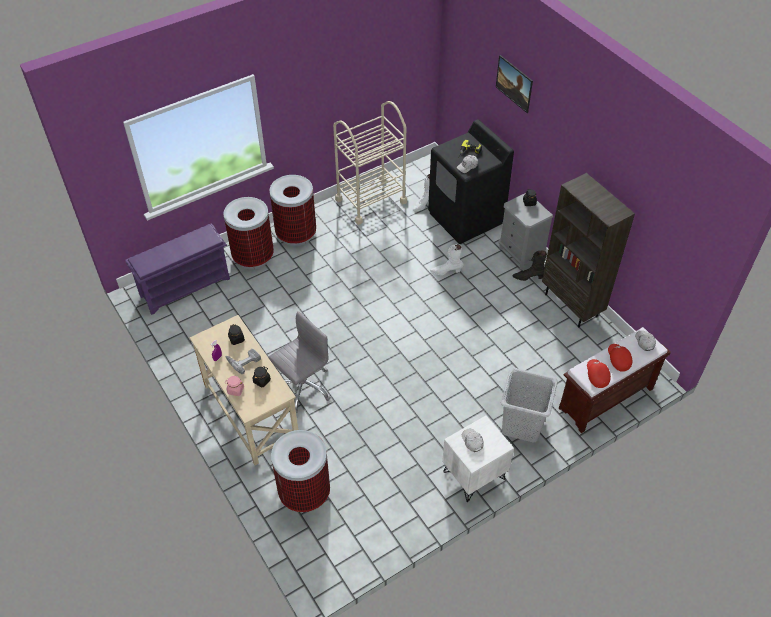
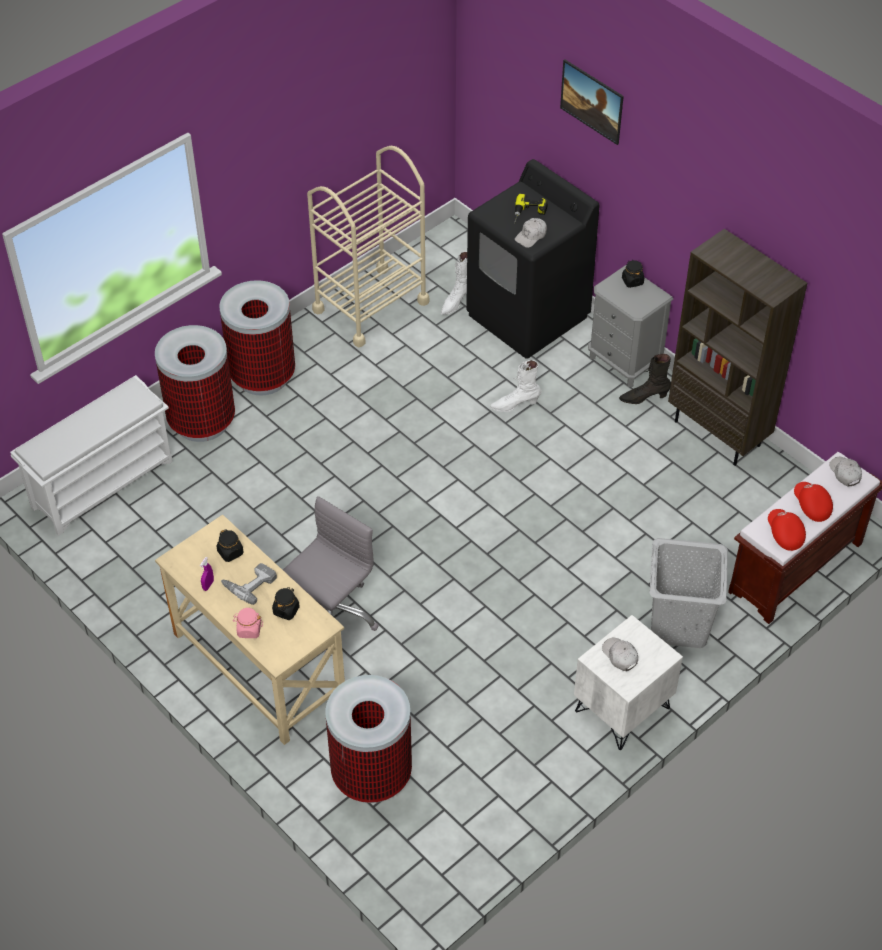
camera: 10 degrees left, 0 degrees up
purple shoe rack [125,223,230,315] -> white shoe rack [10,375,173,535]

